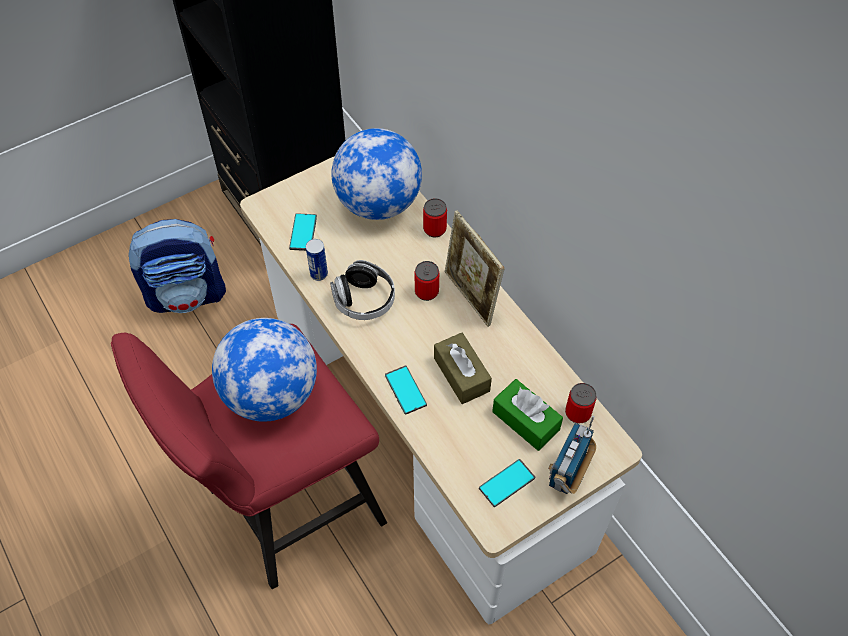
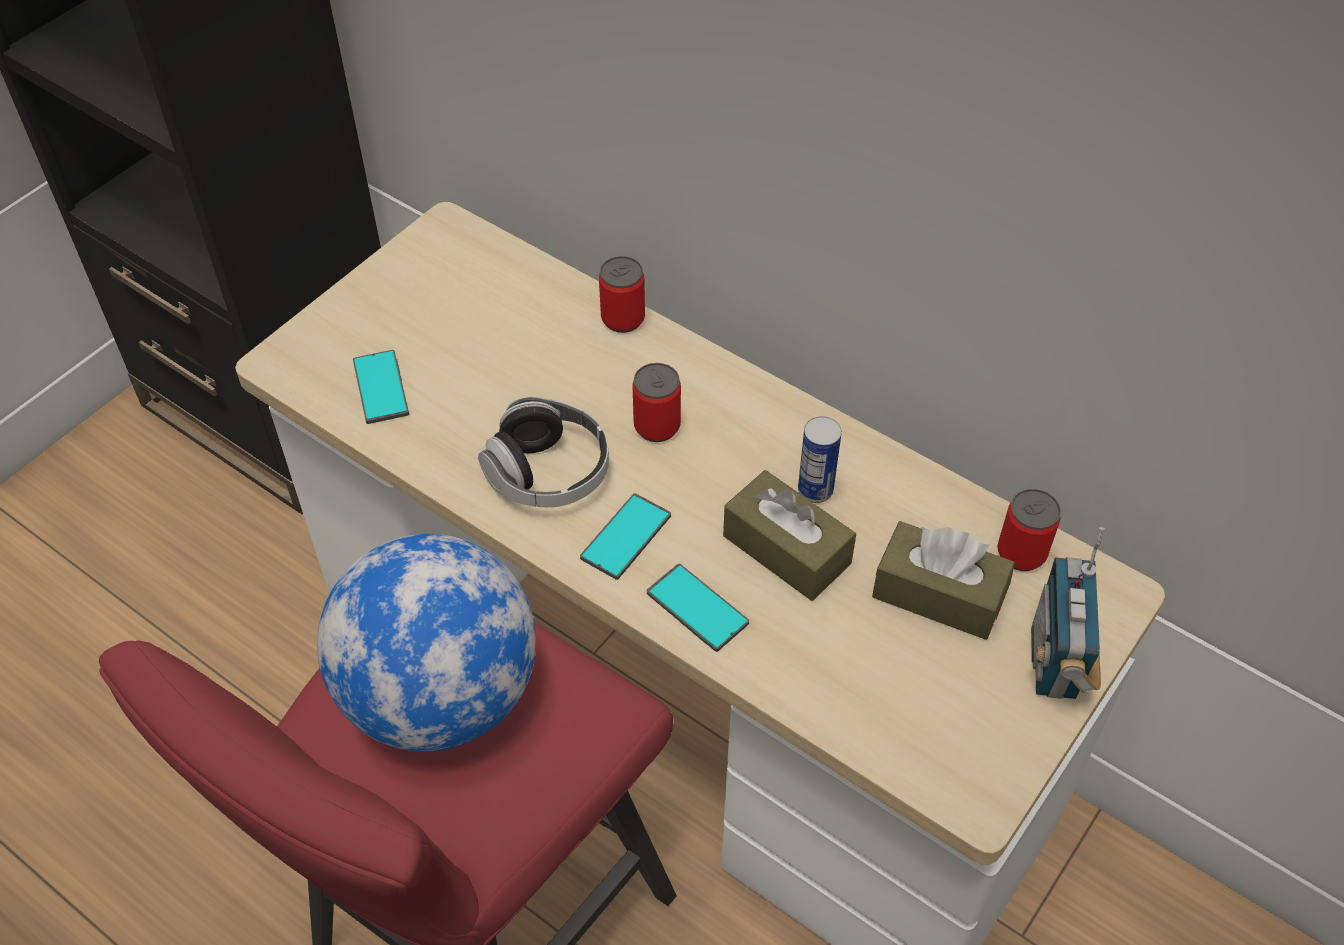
camera: 20 degrees left, 5 degrees down
backpack [128,219,226,313] -> none
can [306,239,328,281] -> can moved to [798,416,842,503]
globe [331,128,422,220] -> none
picture frame [445,211,505,327] -> none
phone [479,459,535,507] -> phone moved to [580,493,671,580]
green tissue box [492,379,563,451] -> brown tissue box [872,521,1015,640]

